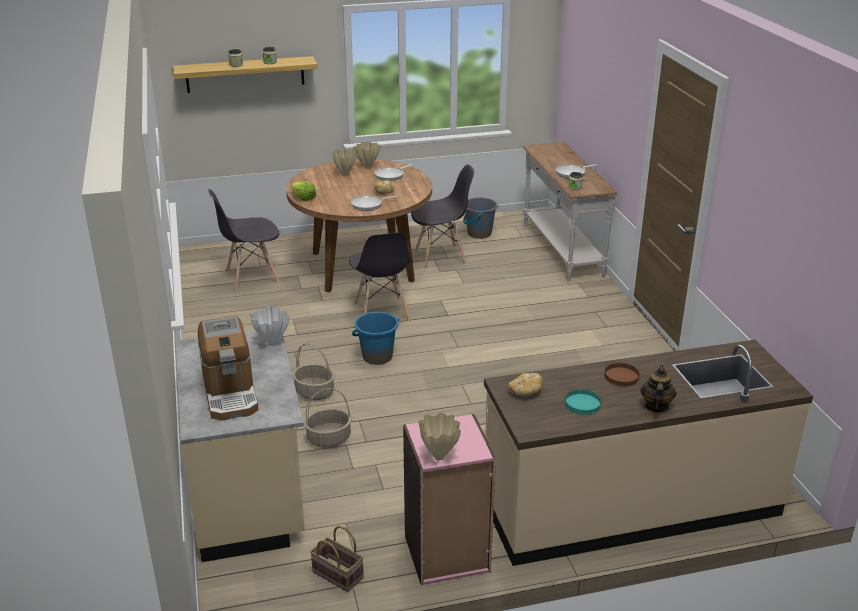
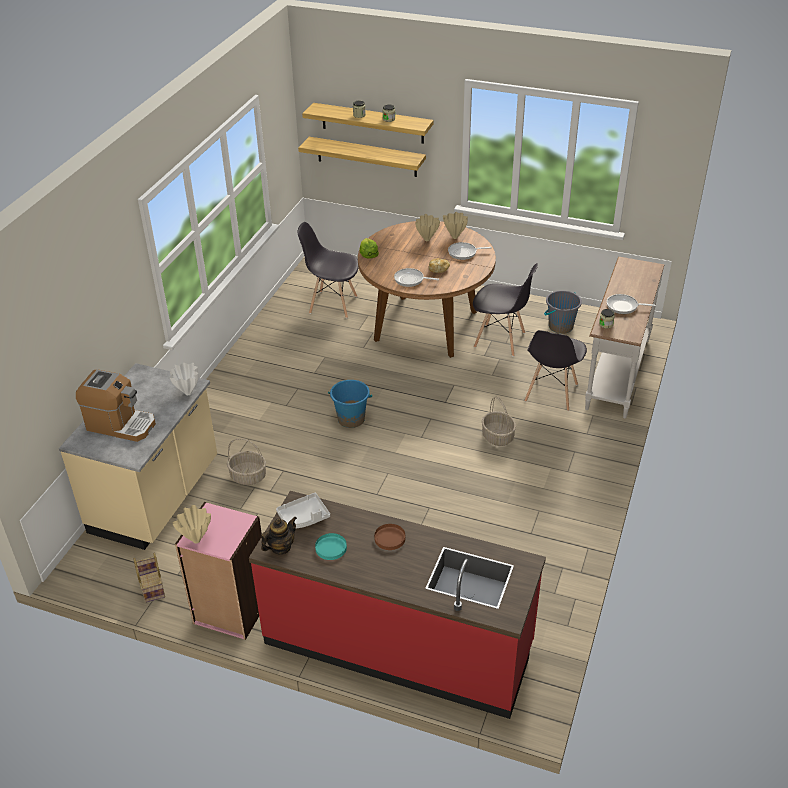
camera: 35 degrees right, 10 degrees up
coffee machine [198,316,259,421] -> coffee machine turned 90 degrees counterclockwise [76,369,156,442]
basket [293,343,335,400] -> basket moved to [482,396,516,446]
grey chair [349,232,411,321] -> grey chair moved to [524,330,587,411]
beige counter [484,340,813,566] -> red counter [249,491,546,719]
bread [508,373,543,397] -> grey tray [276,493,330,528]
teapot [641,365,676,412] -> teapot moved to [261,516,297,554]
none -> shelf [298,137,426,177]

